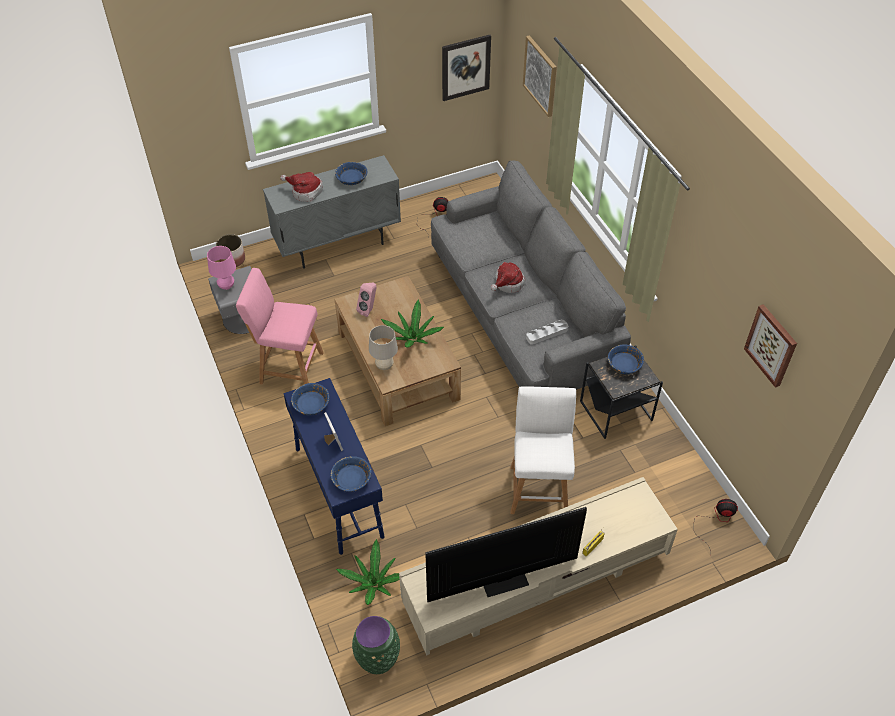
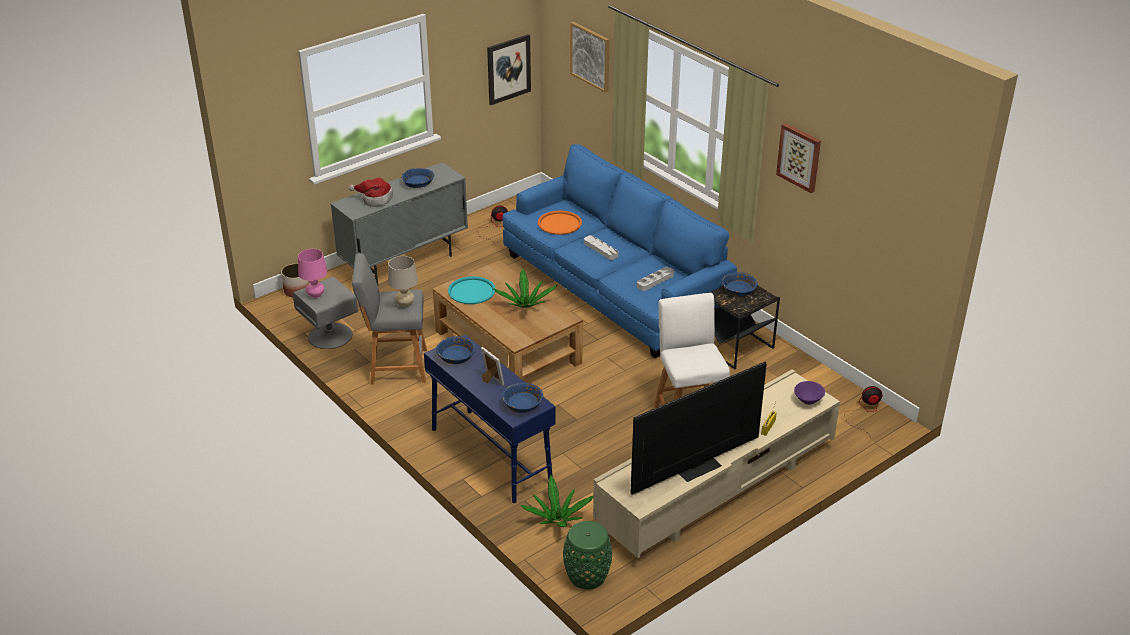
camera: 15 degrees left, 15 degrees down
pink stool [236,268,324,384] -> grey stool [352,253,427,385]
pink speaker [356,283,377,317] -> turquoise tray [448,276,495,304]
purple bowl [356,616,390,648] -> purple bowl moved to [794,381,825,405]
beige table lamp [369,325,398,370] -> beige table lamp moved to [388,256,418,307]
grey sofa [431,160,631,390] -> blue sofa [503,144,737,358]
hat [491,262,526,293] -> grey tray [584,235,619,260]
picture [744,304,797,388] -> picture moved to [776,123,821,193]
none -> orange tray [538,210,582,235]

